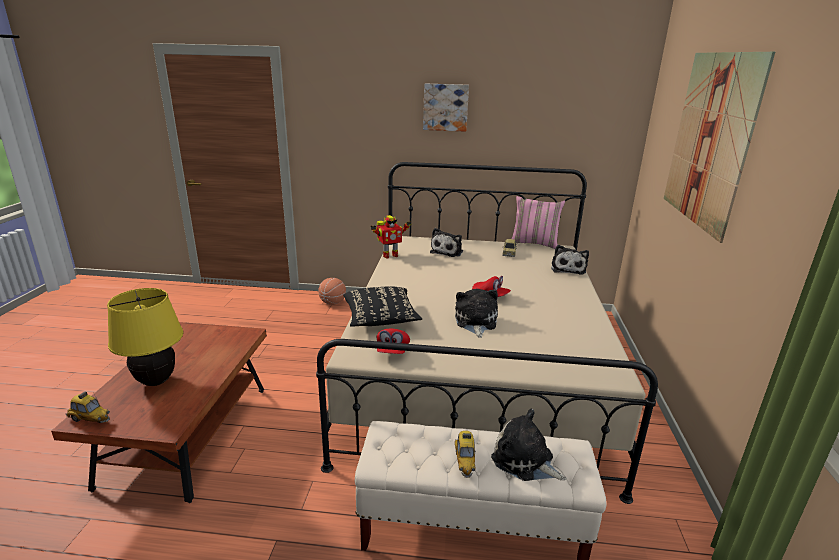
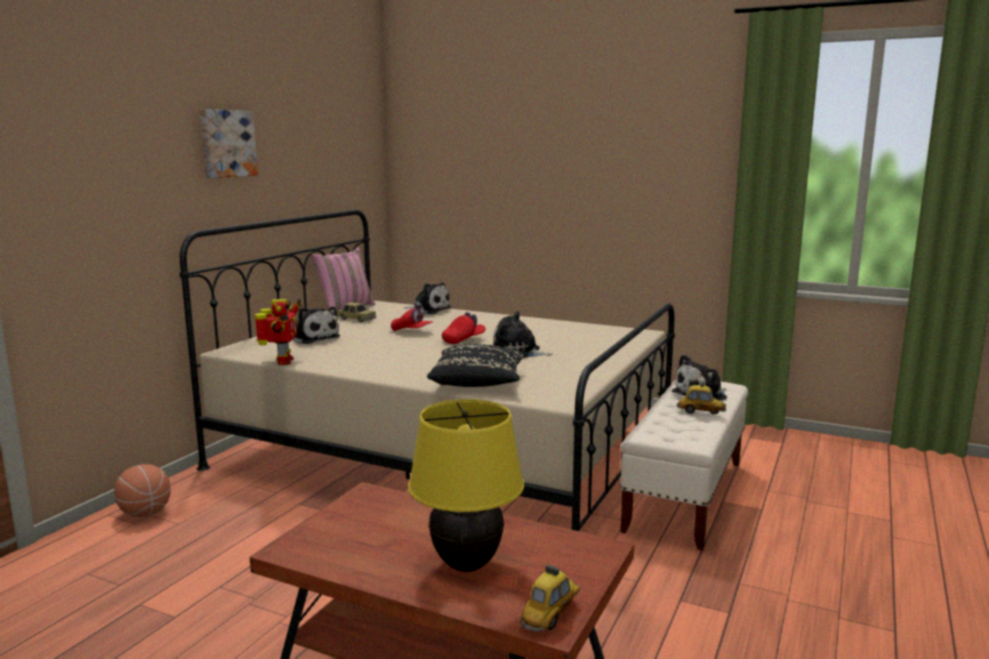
camera: 70 degrees left, 10 degrees down
red cap [377,329,410,354] -> red cap moved to [391,306,433,331]
picture [664,52,775,243] -> none

